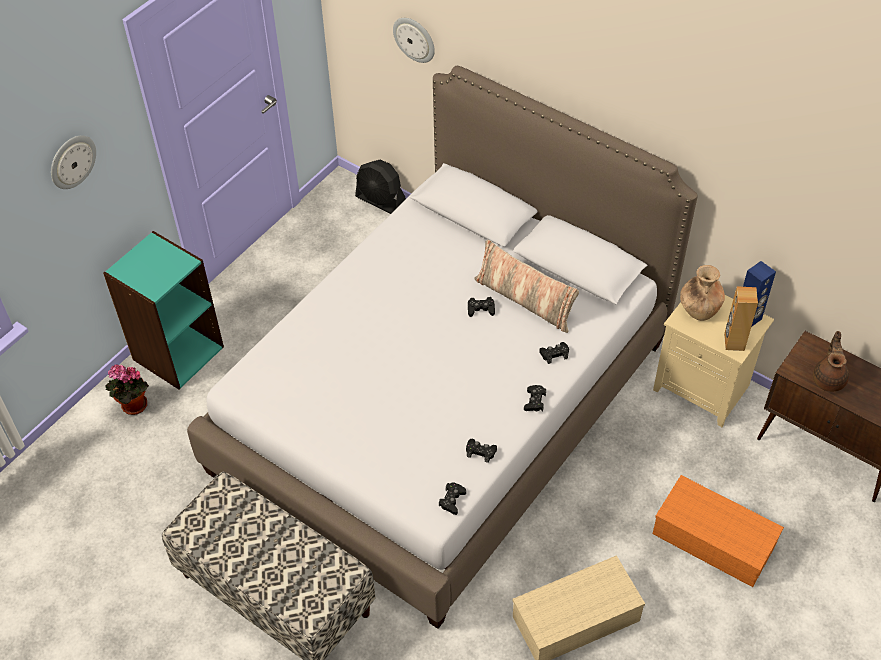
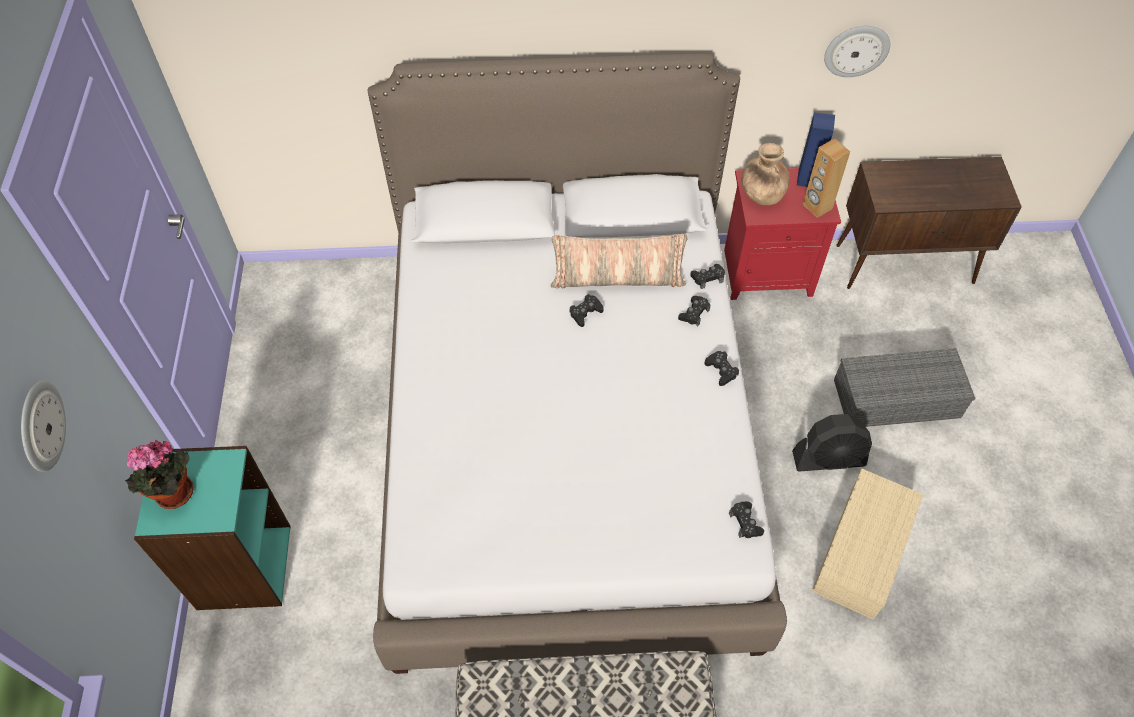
camera: 40 degrees left, 5 degrees up
potted plant [106,365,149,415] -> potted plant moved to [125,440,193,509]
black fan [355,159,406,214] -> black fan moved to [792,414,872,471]
wall clock [393,18,435,63] -> wall clock moved to [824,26,891,77]
black game controller [466,439,497,463] -> black game controller moved to [690,264,725,289]
beige nightstand [653,295,774,427] -> red nightstand [724,168,841,300]
orange storage box [653,475,784,587] -> grey storage box [834,348,975,427]
brown teapot [813,331,849,392] -> none

